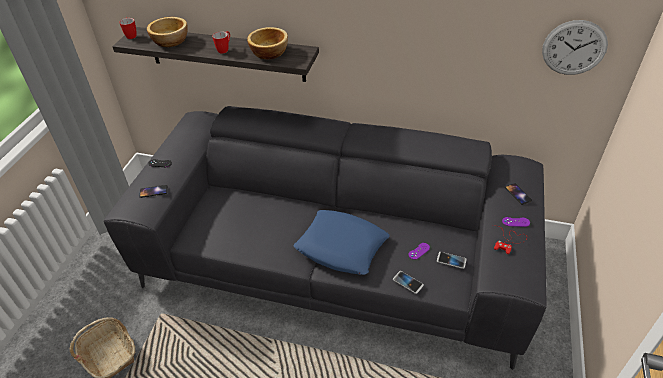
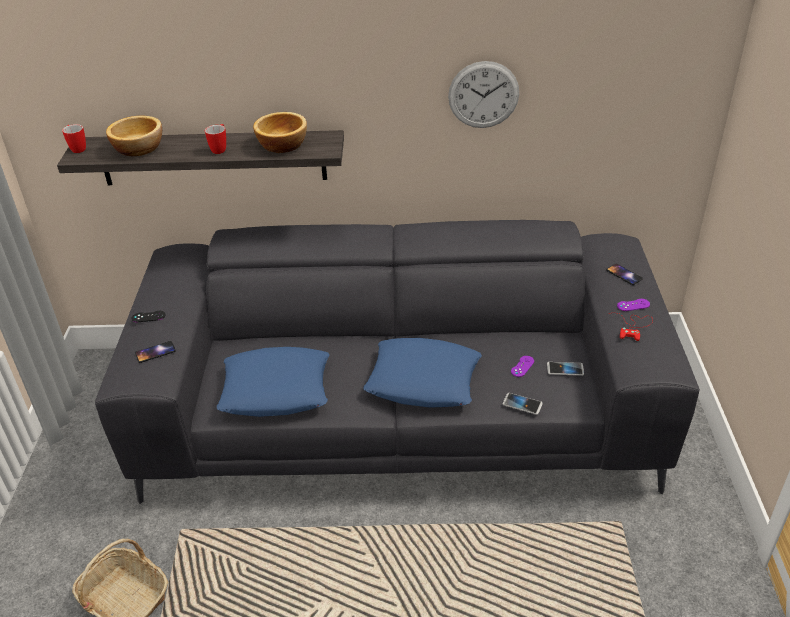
camera: 15 degrees left, 5 degrees down
wall clock [542,20,608,75] -> wall clock moved to [448,61,519,128]
none -> blue pillow [217,347,329,417]

